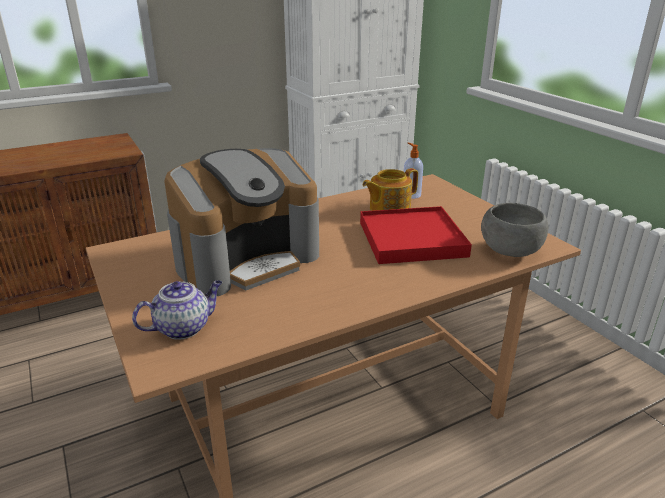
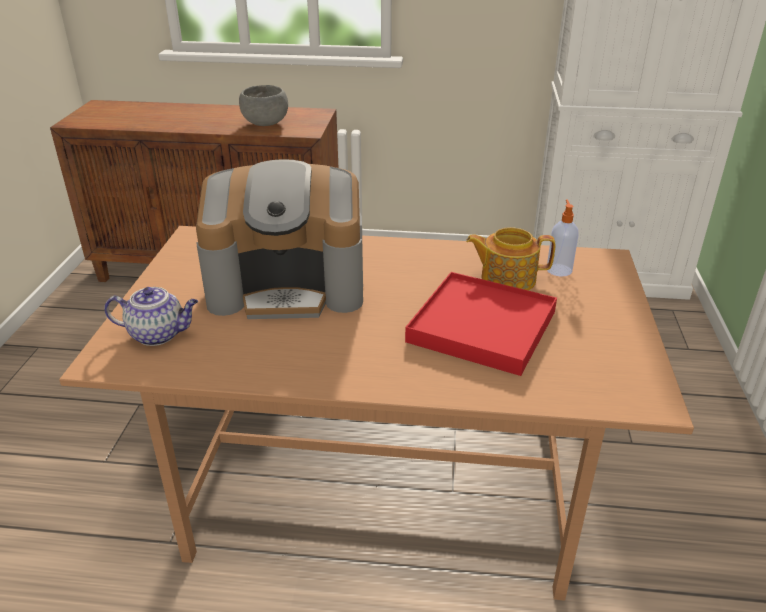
camera: 35 degrees right, 5 degrees up
grey bowl [481,203,548,257] -> grey bowl moved to [239,85,288,126]

